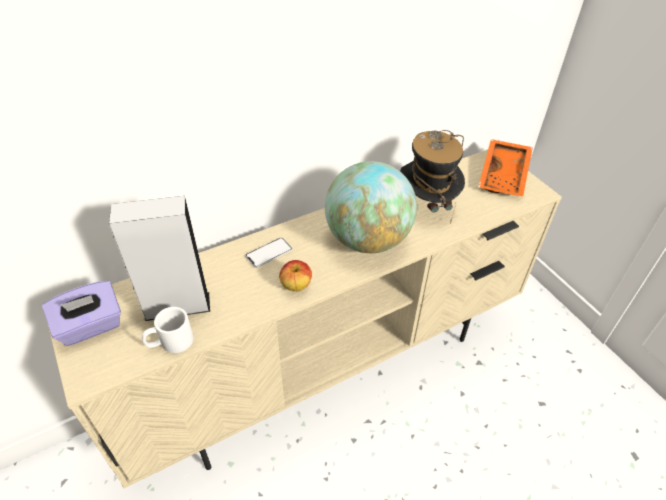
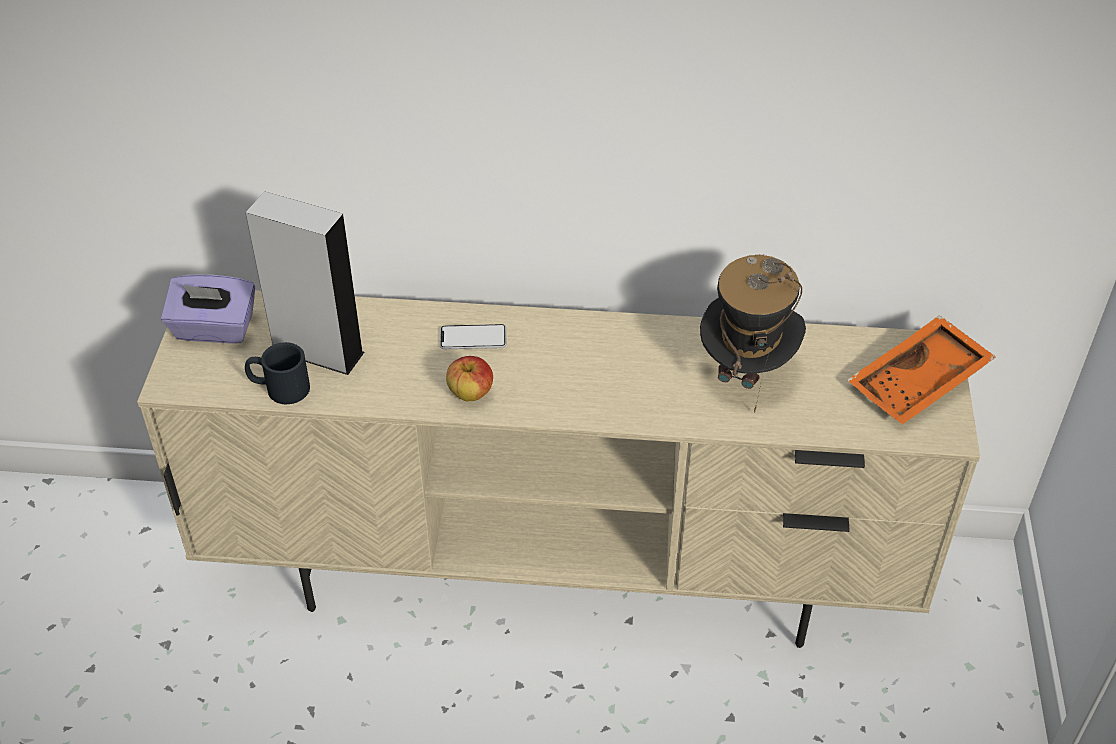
camera: 35 degrees right, 0 degrees up
white mug [142,307,193,353] -> black mug [245,342,310,404]
globe [325,161,417,253] -> none

